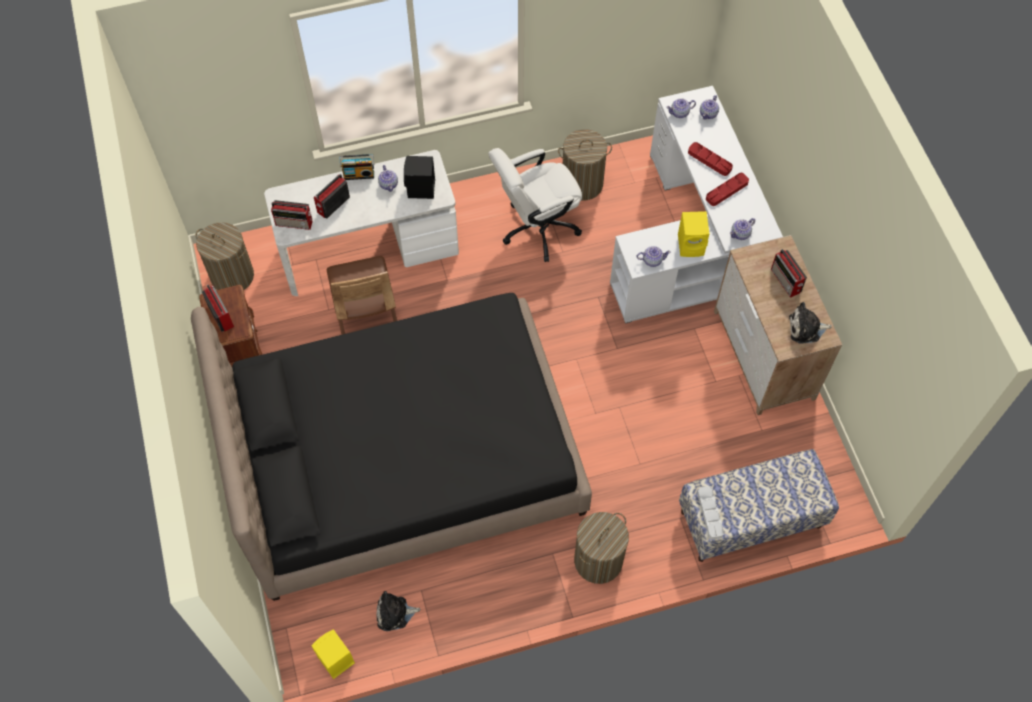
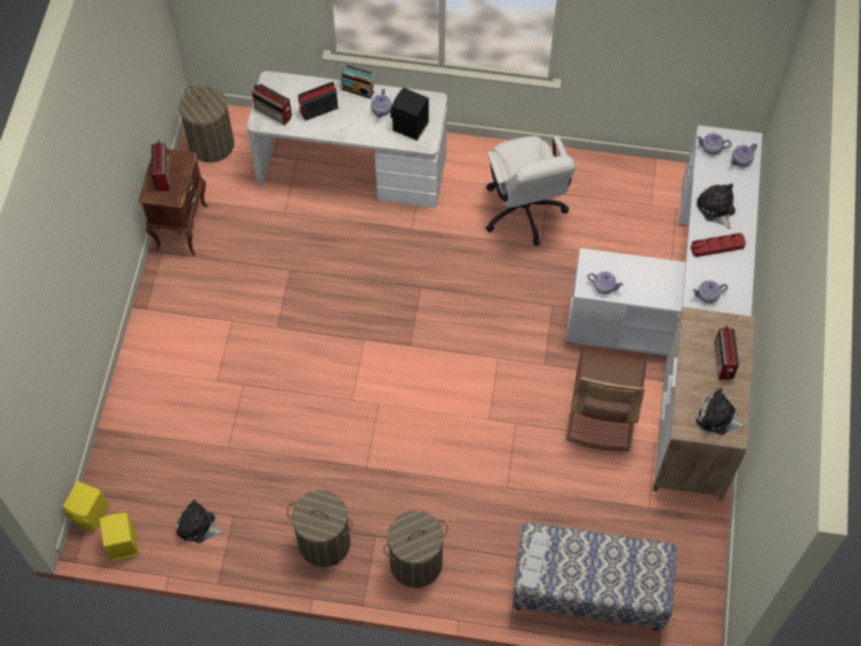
camera: 25 degrees right, 0 degrees up
black bed [191,293,592,601] -> none
brown chair [327,256,397,335] -> brown chair moved to [566,349,646,451]
white office chair [488,148,582,262] -> white office chair turned 105 degrees counterclockwise [486,135,576,246]
laundry basket [558,129,612,201] -> laundry basket moved to [287,490,352,567]
yellow speaker [678,211,710,257] -> yellow speaker moved to [63,481,110,532]
red tray [688,142,733,176] -> plush toy [697,183,735,229]

